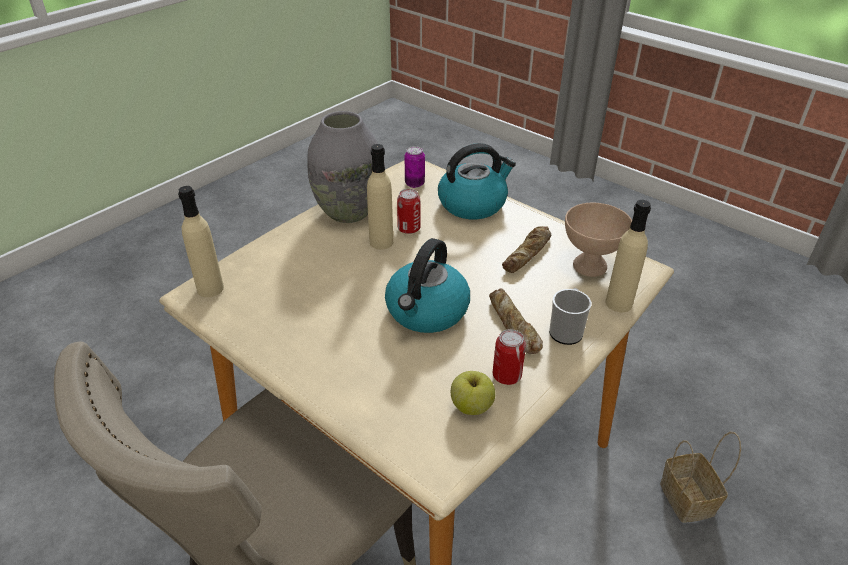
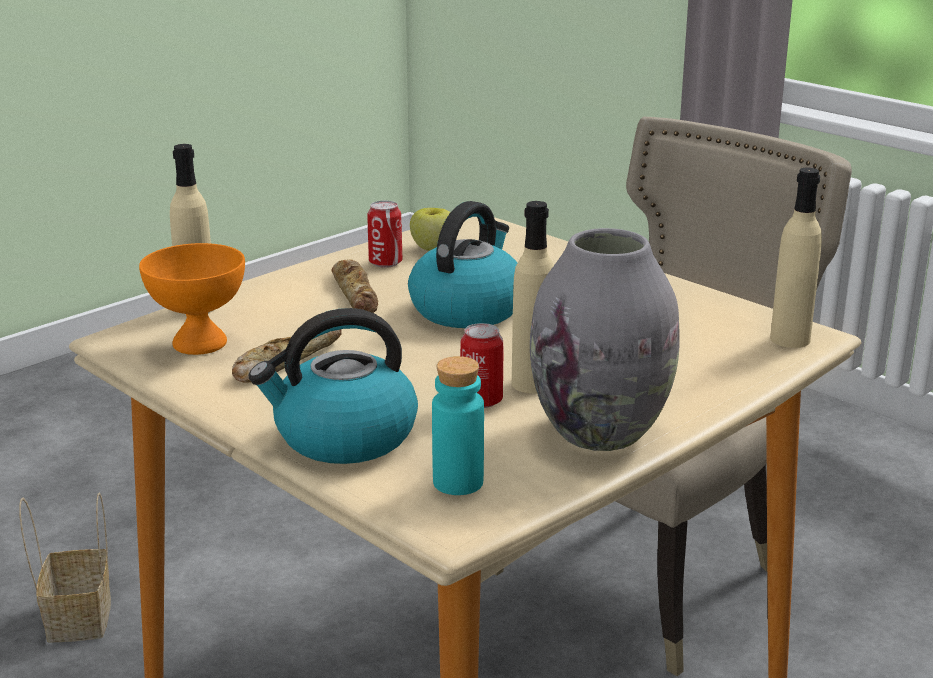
camera: 175 degrees left, 15 degrees down
can [405,146,425,188] -> turquoise bottle [432,356,484,495]
mug [549,288,591,345] -> none
beige bowl [565,203,632,277] -> orange bowl [139,243,245,355]

